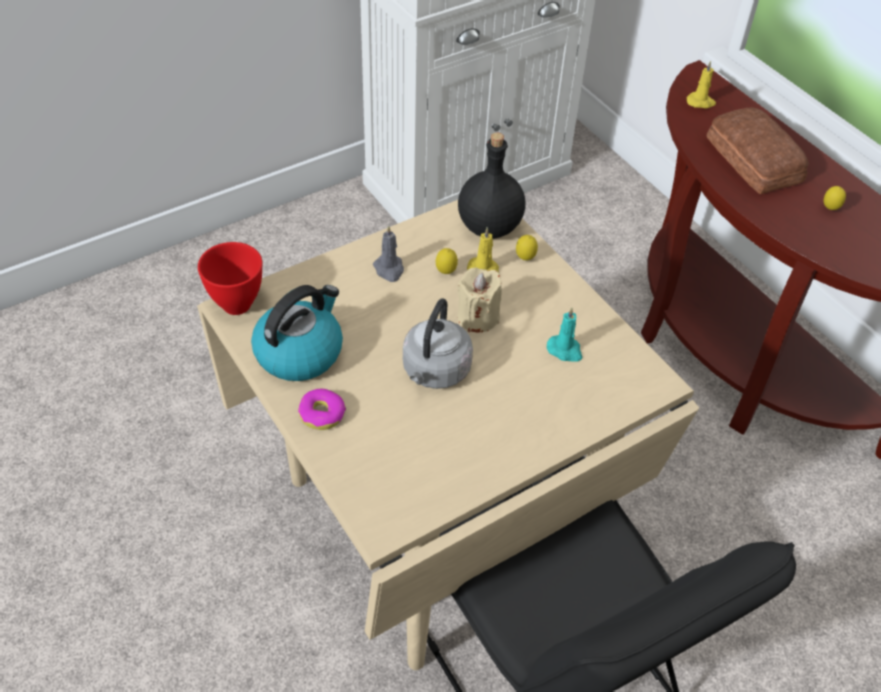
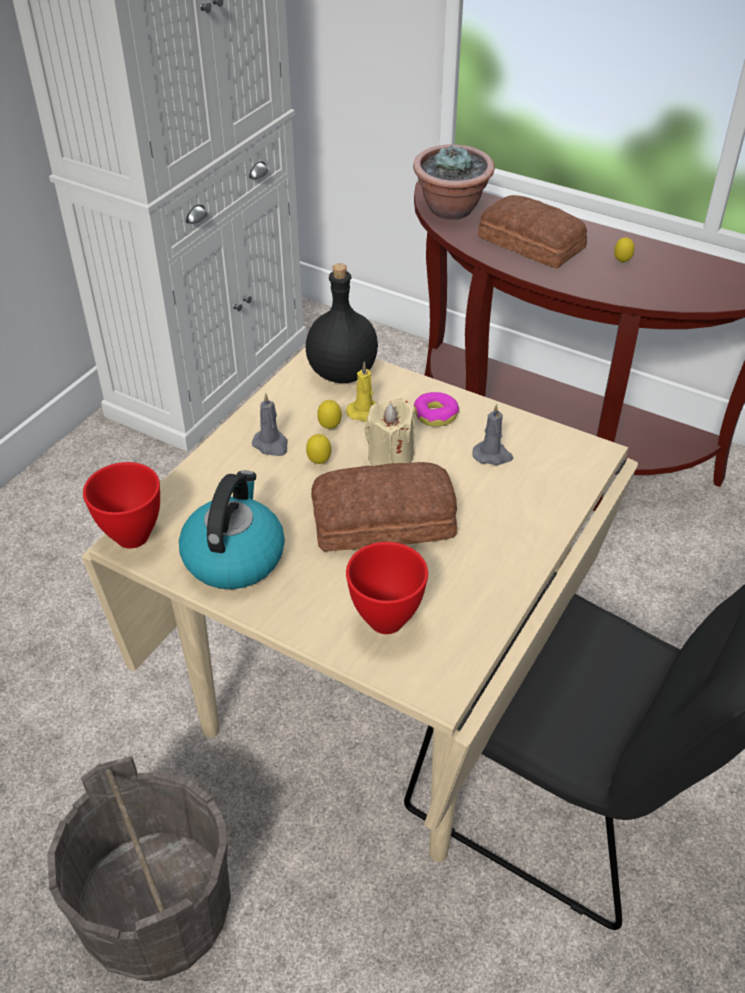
camera: 25 degrees left, 5 degrees down
donut [298,389,346,430] -> donut moved to [414,392,459,427]
grey kettle [403,298,473,389] -> bread [311,462,457,552]
lemon [516,235,538,260] -> lemon moved to [306,434,331,464]
turquoise candle [547,307,582,361] -> grey candle [472,404,513,465]
yellow candle [687,61,716,108] -> potted plant [413,144,495,220]
none -> grey bucket [47,756,231,981]
none -> red bowl [346,542,428,634]

